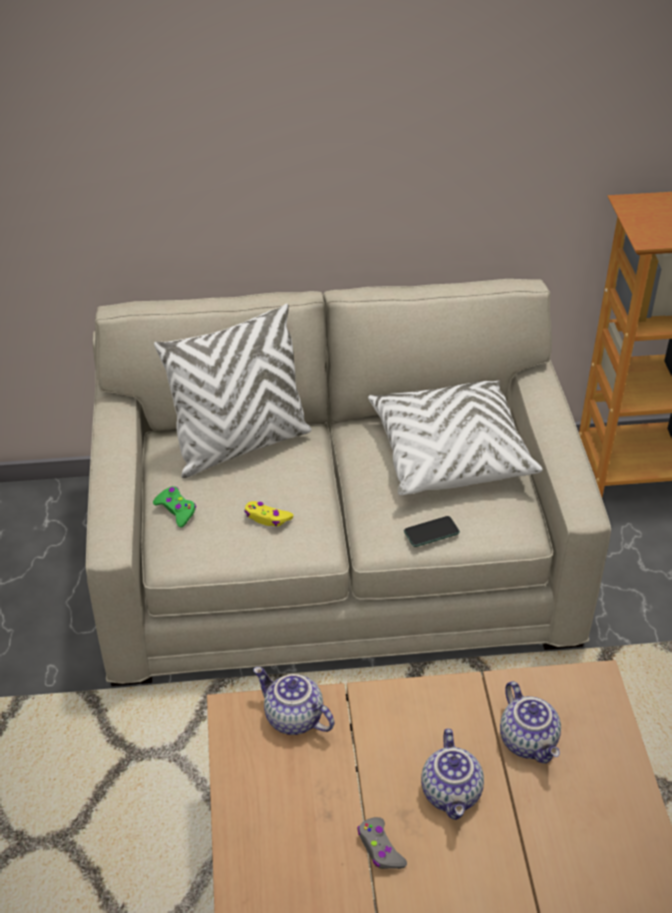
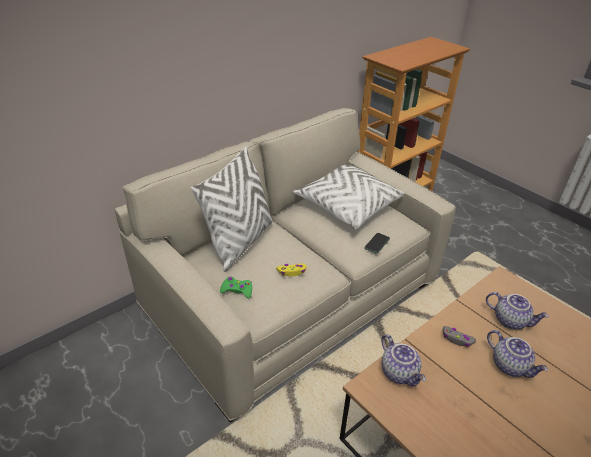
camera: 35 degrees left, 5 degrees down
teapot [253,667,334,735] -> teapot turned 120 degrees counterclockwise [381,334,426,387]
grey game controller [358,817,407,869] -> grey game controller moved to [443,326,476,347]

